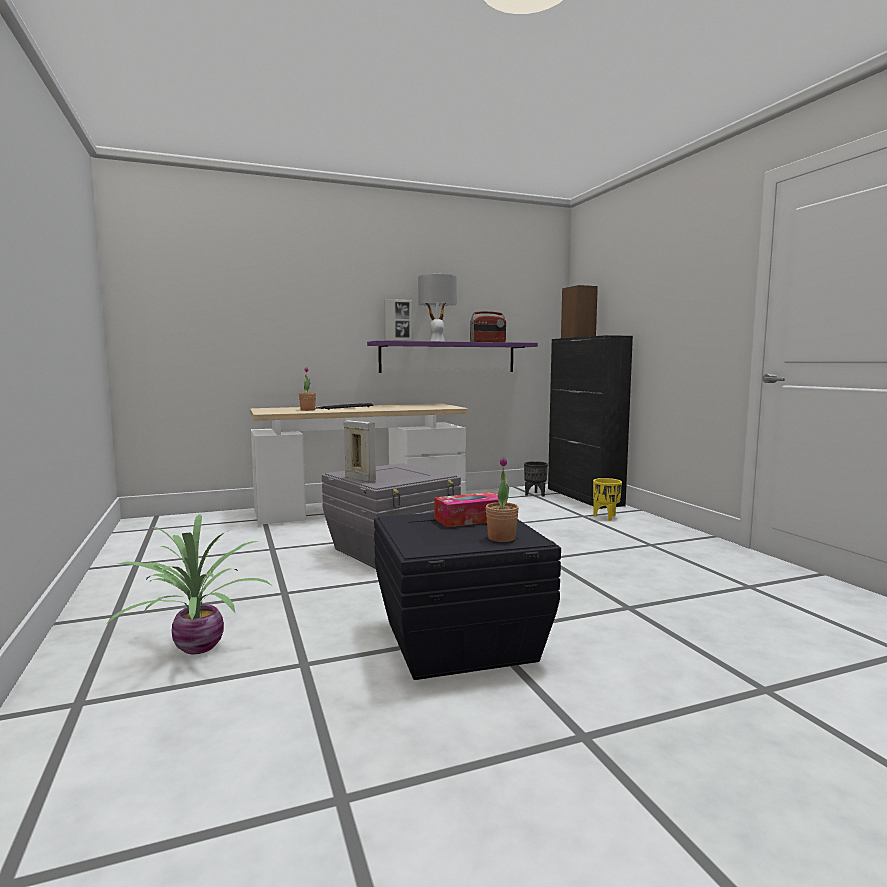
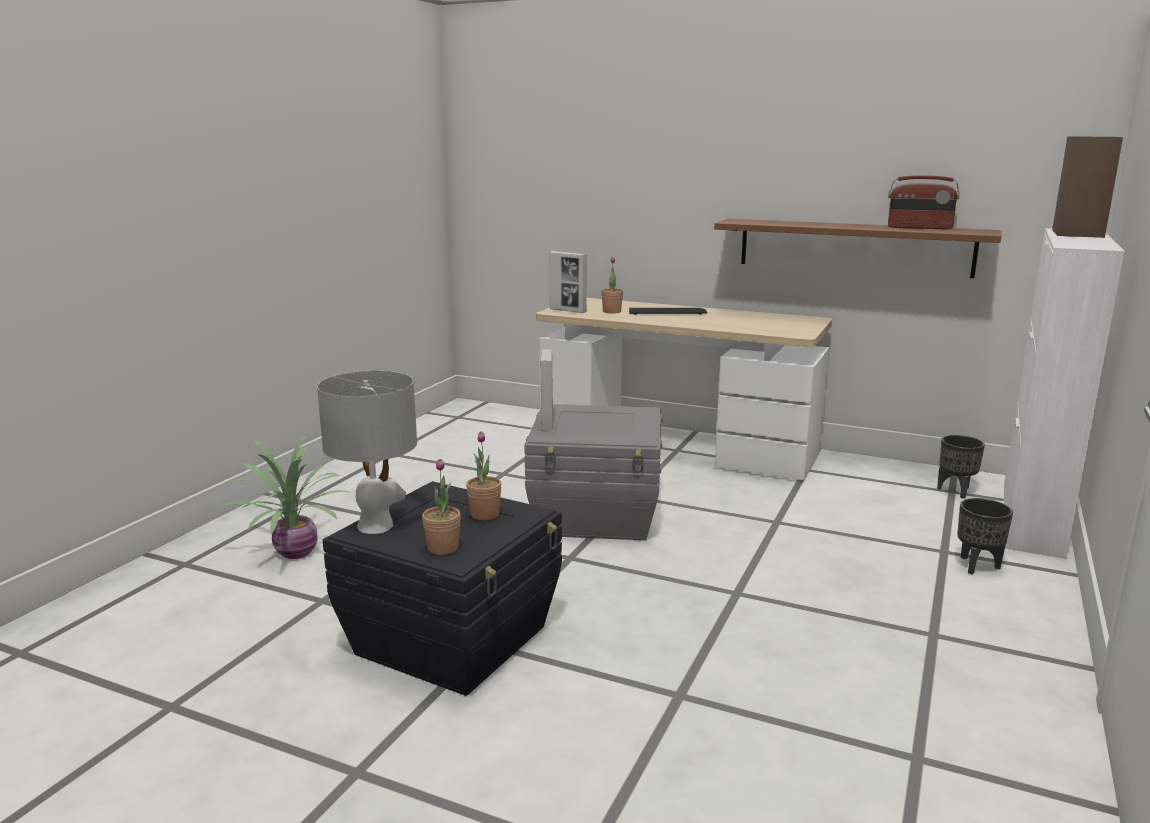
camera: 45 degrees right, 10 degrees up
purple shelf [367,341,538,373] -> brown shelf [714,219,1001,278]
picture frame [384,299,412,341] -> picture frame moved to [550,251,587,313]
grey table lamp [418,274,457,341] -> grey table lamp moved to [317,370,417,534]
tissue box [434,492,507,527] -> potted plant [466,431,502,520]
black cabinet [548,335,633,509] -> white cabinet [1004,228,1125,559]
yellow planter [593,478,622,521] -> black planter [957,498,1013,575]

